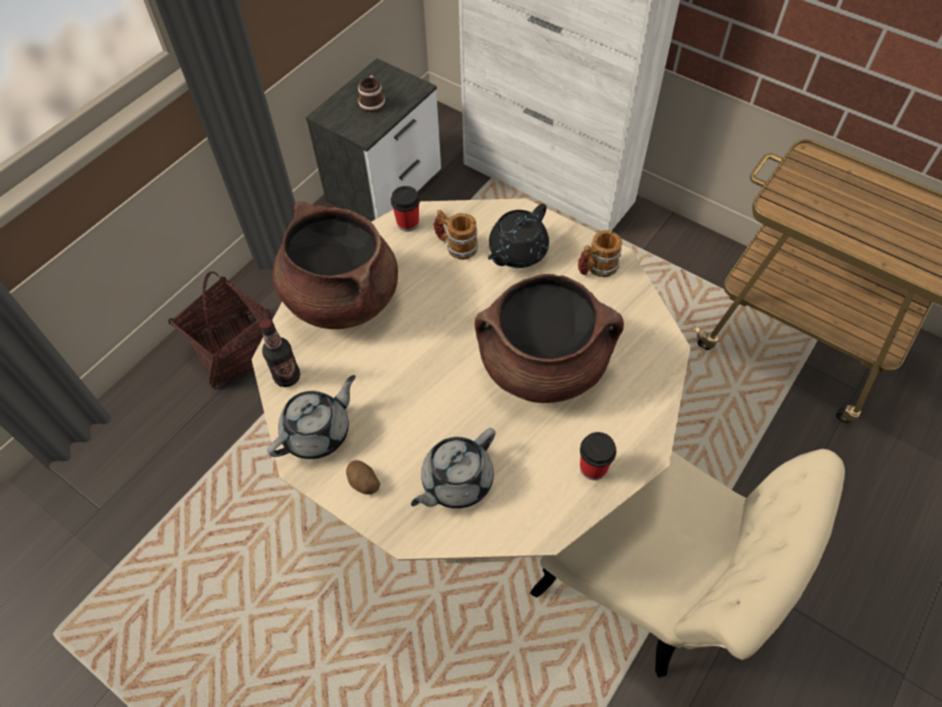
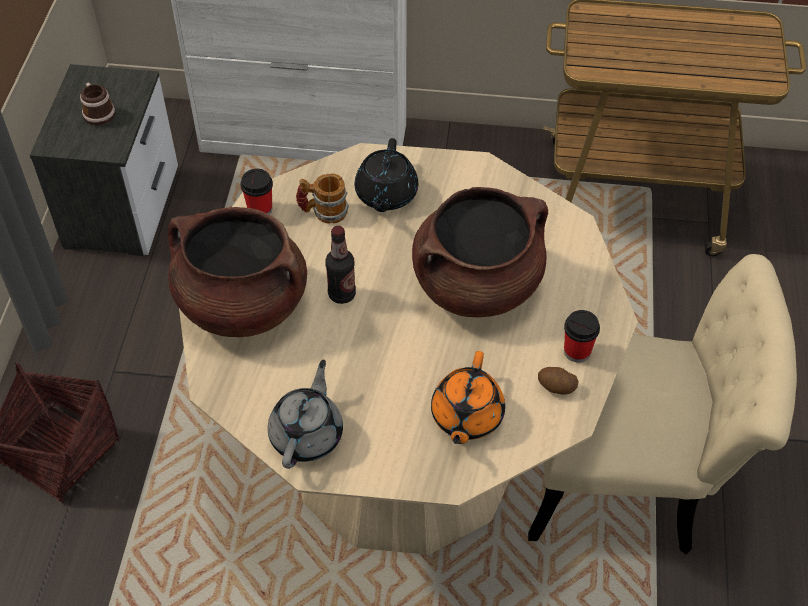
camera: 30 degrees left, 5 degrees down
bottle [260,318,300,387] -> bottle moved to [325,226,356,304]
potato [346,460,380,494] -> potato moved to [538,367,579,395]
grey teapot [411,428,496,509] -> orange teapot [431,351,505,444]
mug [578,230,622,278] -> none

